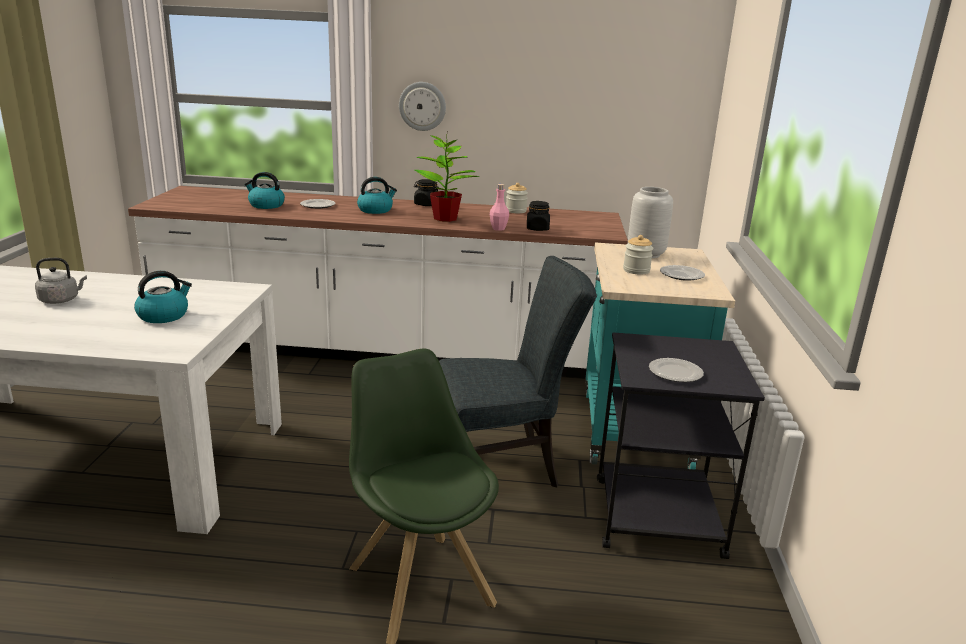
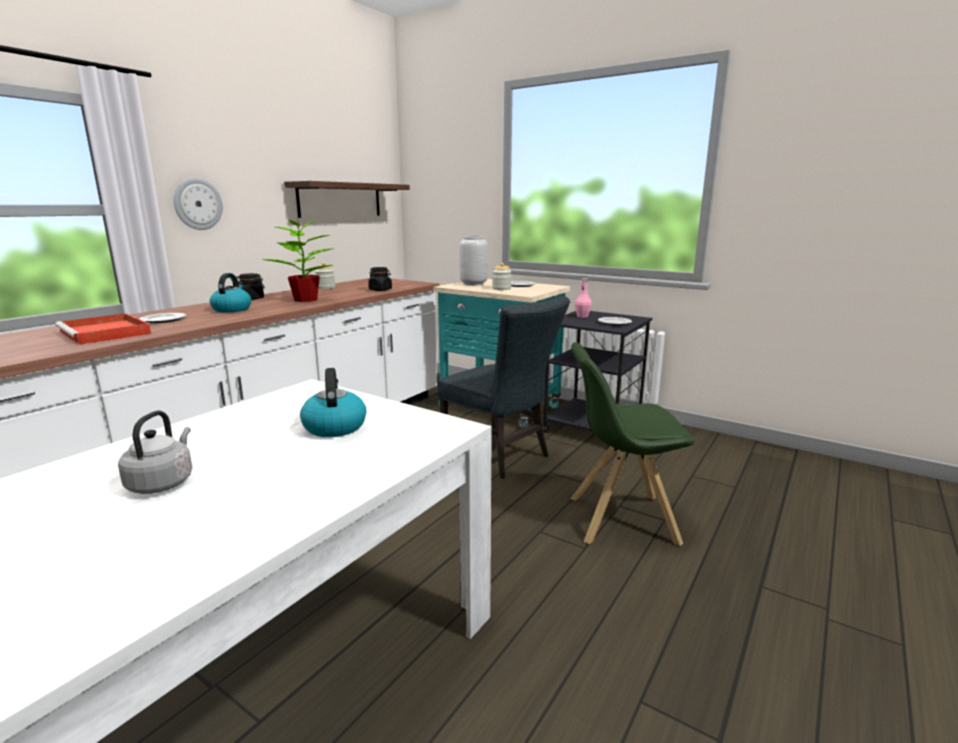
camera: 60 degrees left, 5 degrees down
kettle [244,172,285,209] -> red tray [55,313,151,345]
grey chair [439,256,597,487] -> grey chair turned 120 degrees clockwise [437,296,570,479]
pink bottle [490,184,509,231] -> pink bottle moved to [575,278,592,318]
none -> shelf [284,181,410,218]

